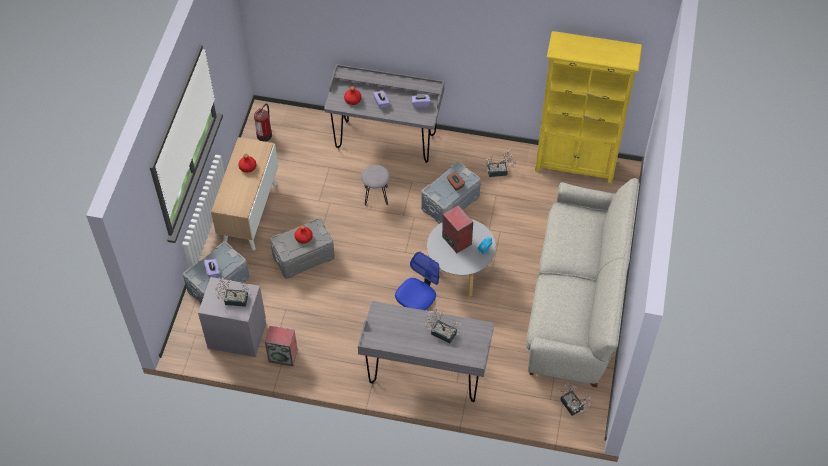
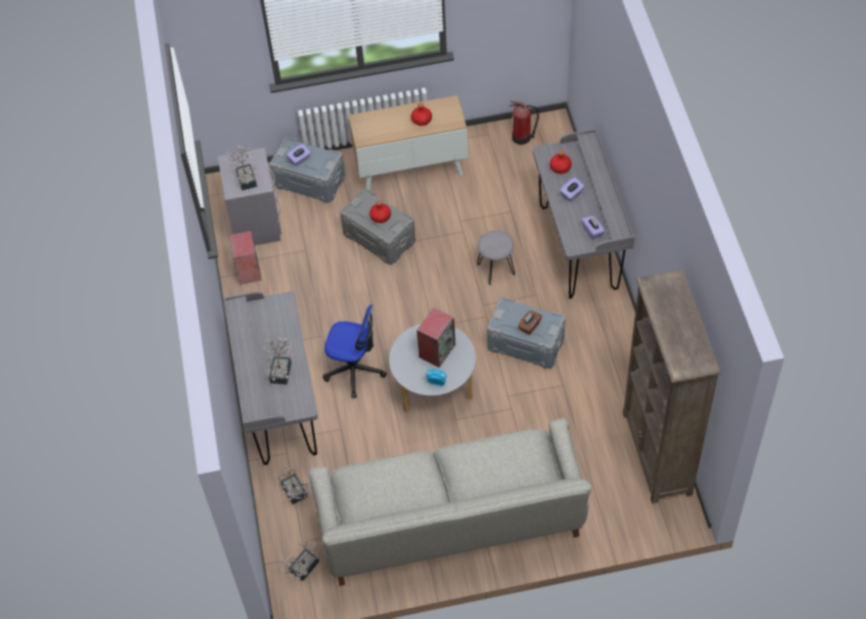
camera: 70 degrees right, 0 degrees up
potted plant [483,149,516,177] -> potted plant moved to [275,465,312,504]
yellow bookcase [535,31,642,184] -> brown bookcase [623,269,720,504]

